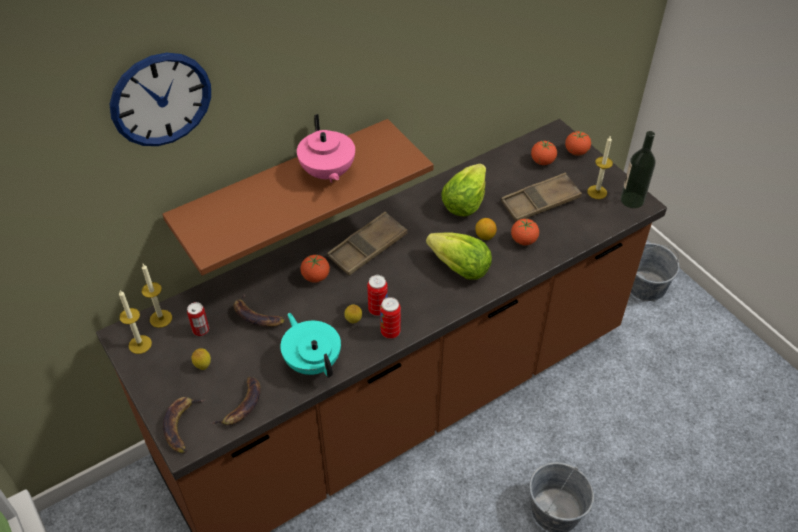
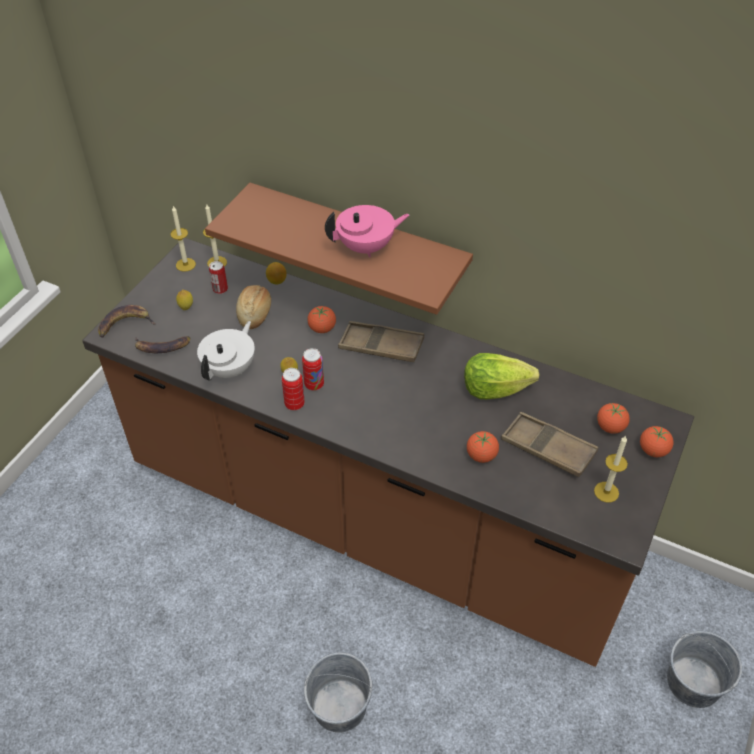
camera: 60 degrees right, 0 degrees up
wall clock [109,53,211,146] -> none
banana [233,294,286,327] -> bread [236,285,271,329]
turquoise teapot [280,313,341,378] -> white teapot [197,321,255,381]
pink teapot [297,114,355,183] -> pink teapot turned 150 degrees counterclockwise [325,205,409,257]
lettuce [426,233,492,280] -> none
lemon [475,218,497,240] -> lemon moved to [266,262,287,285]
bottle [621,131,655,208] -> none

